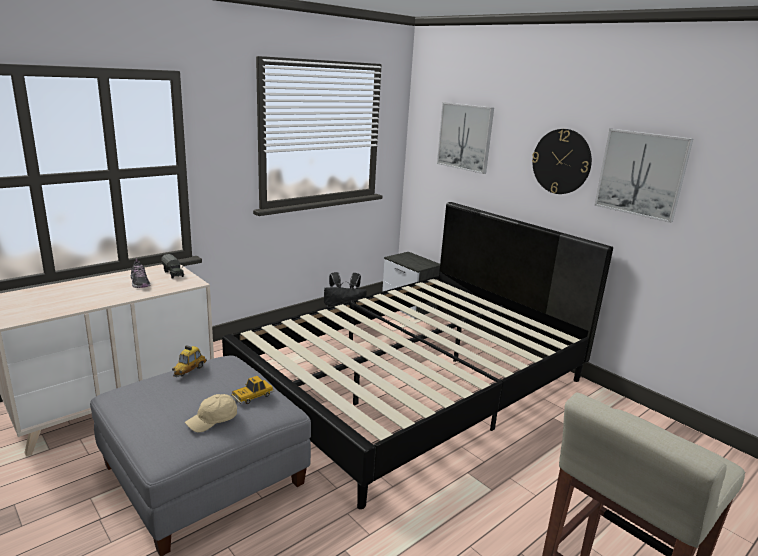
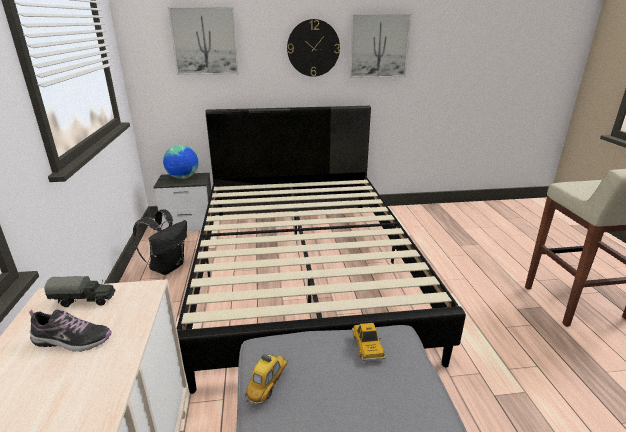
camera: 55 degrees left, 5 degrees up
toy car [172,345,207,377] -> toy car turned 120 degrees counterclockwise [245,354,288,405]
beige cap [185,394,237,432] -> none
none -> globe [163,145,199,179]

